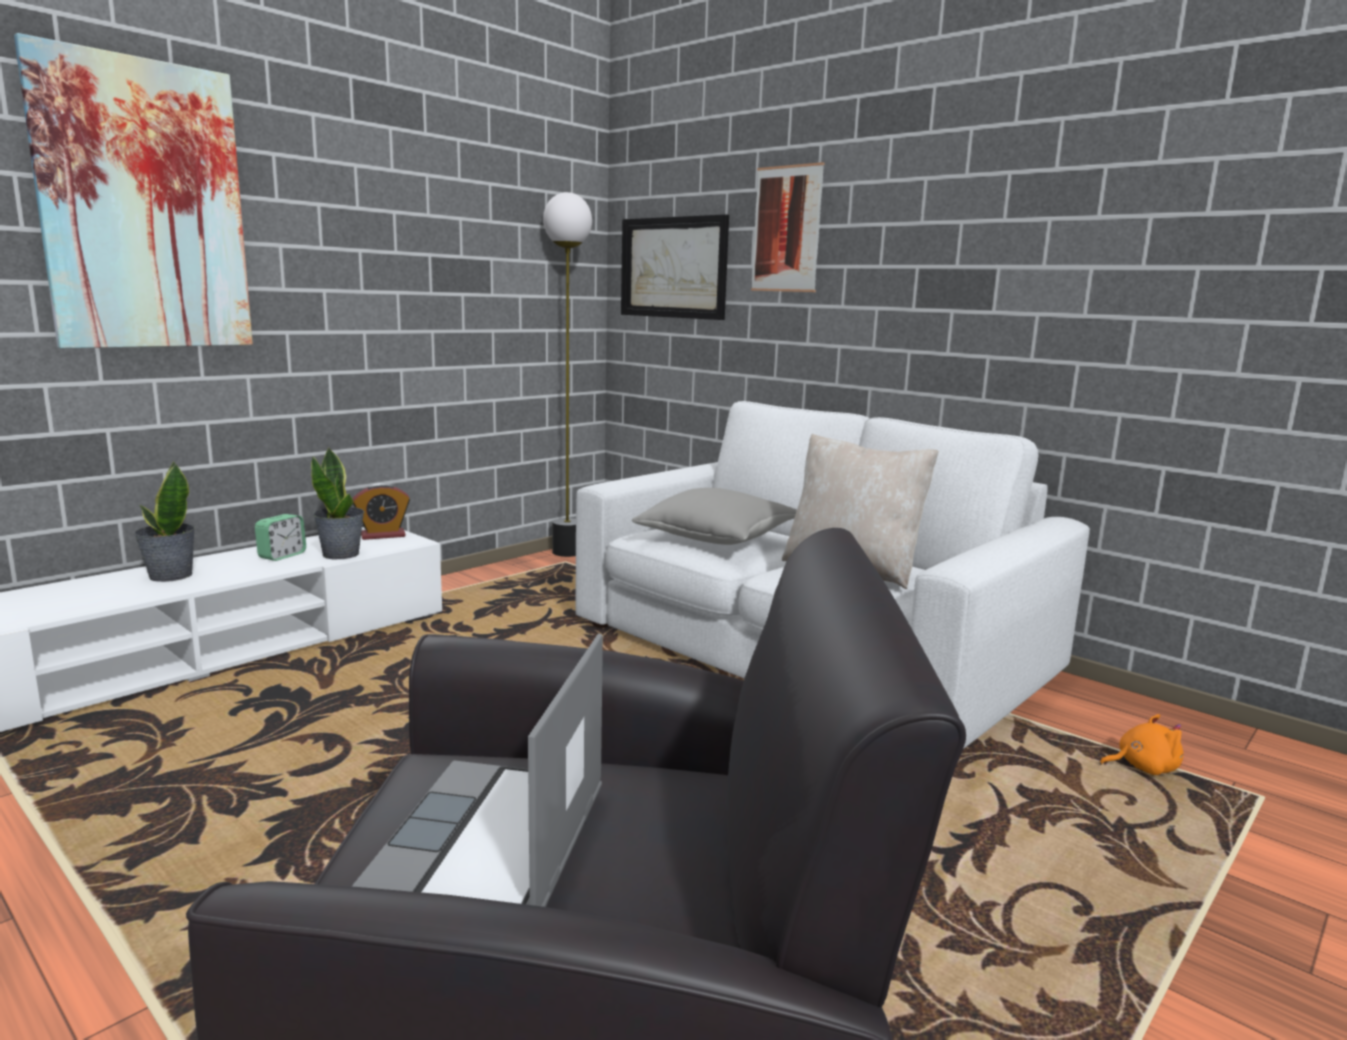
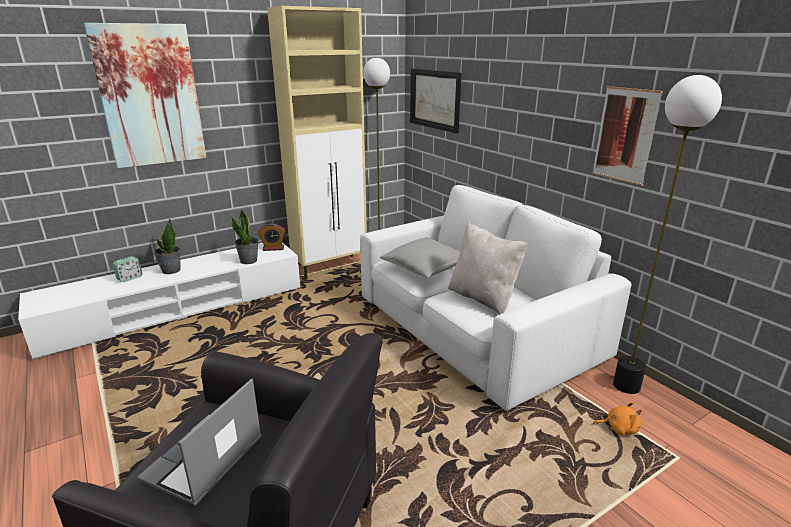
camera: 15 degrees right, 10 degrees up
alarm clock [255,514,306,561] -> alarm clock moved to [113,256,143,282]
picture [751,162,824,292] -> picture moved to [592,86,663,186]
none -> beige cabinet [267,6,367,279]
none -> floor lamp [613,75,722,394]

